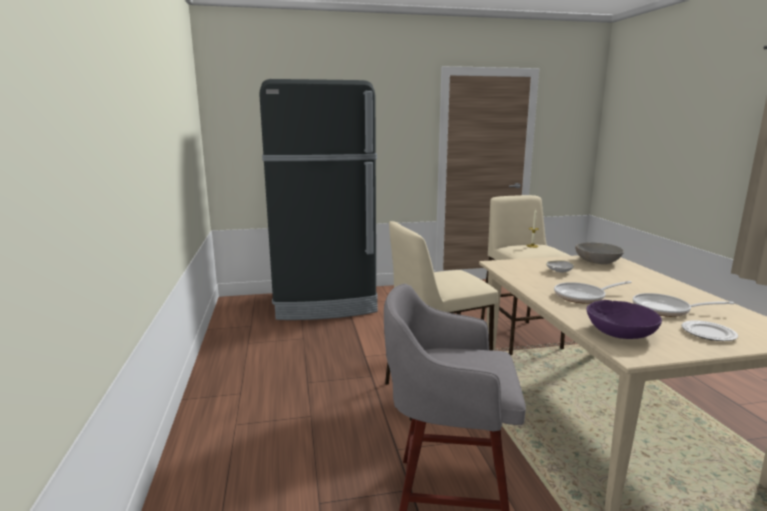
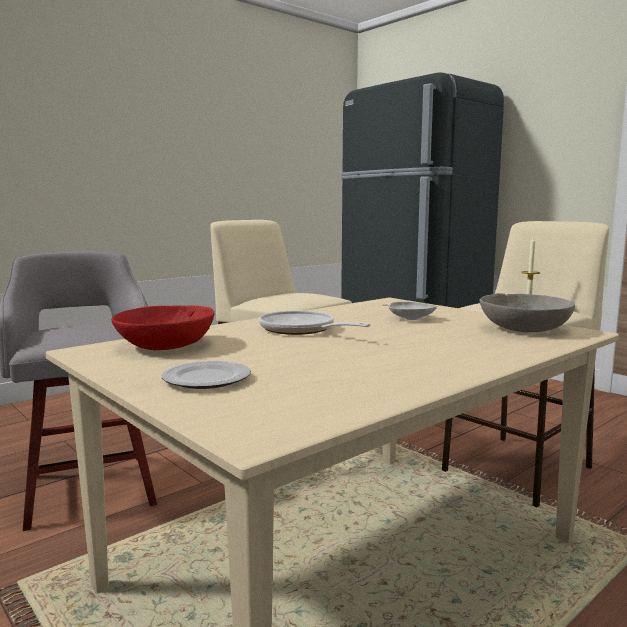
camera: 60 degrees right, 5 degrees down
purple bowl [587,300,662,339] -> red bowl [111,305,215,350]
frying pan [633,293,734,317] -> none

